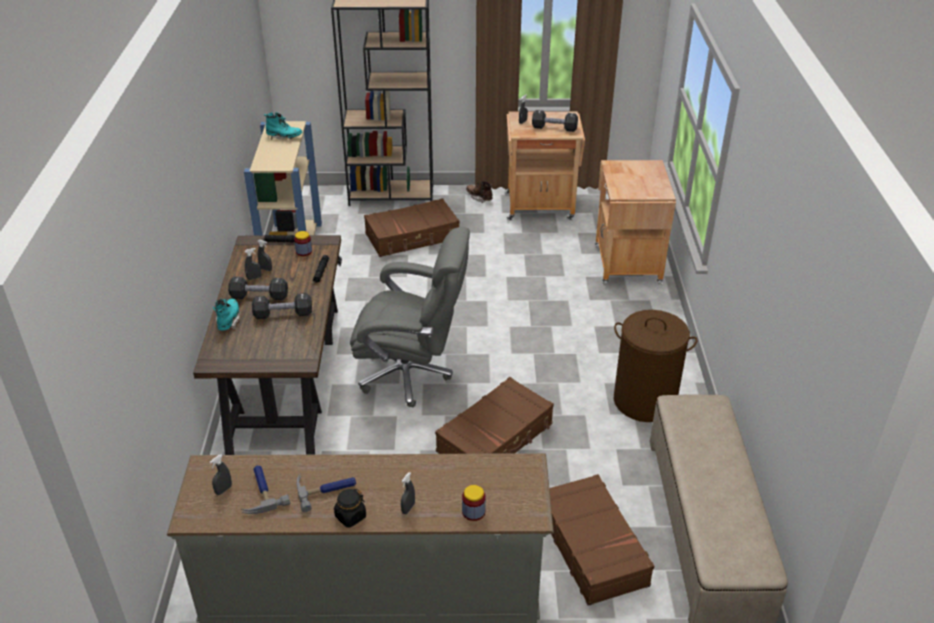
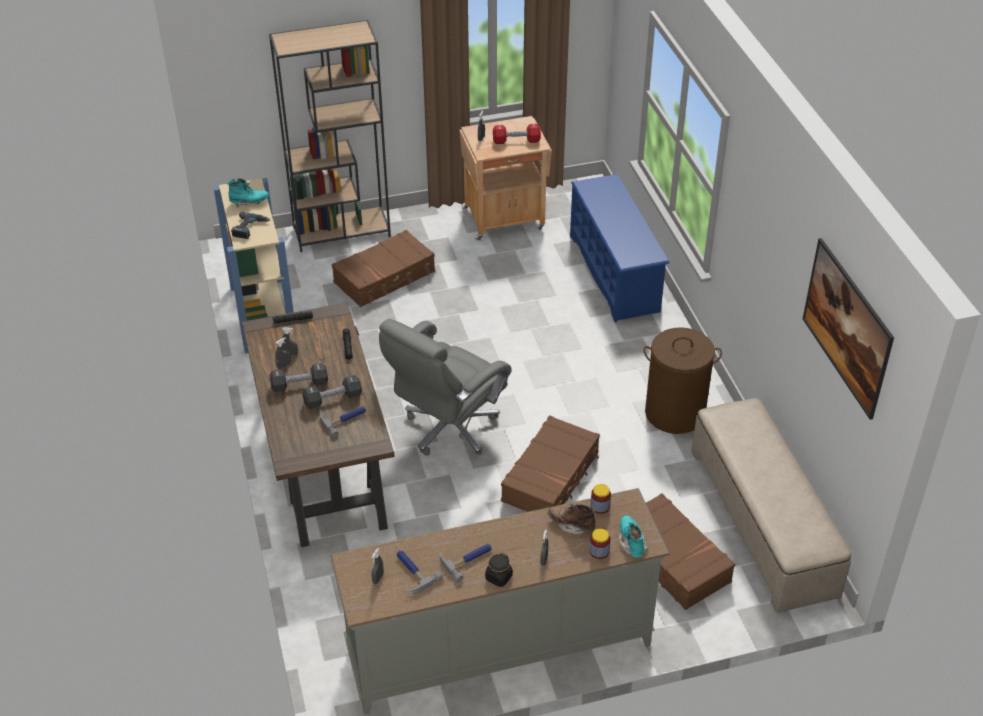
camera: 15 degrees left, 5 degrees up
turquoise boot [213,298,241,331] -> turquoise boot moved to [619,516,648,558]
jar [294,231,312,256] -> jar moved to [591,484,611,514]
grey office chair [350,227,470,407] -> grey office chair turned 135 degrees clockwise [379,319,511,456]
brown boot [466,181,493,203] -> brown boot moved to [548,504,596,535]
black dumbbell [532,110,578,132] -> red dumbbell [493,124,541,144]
brown cart [595,160,676,284] -> blue shoe rack [570,174,669,323]
none -> power drill [231,212,270,239]
none -> hammer [319,406,366,437]
none -> picture [803,238,894,420]

